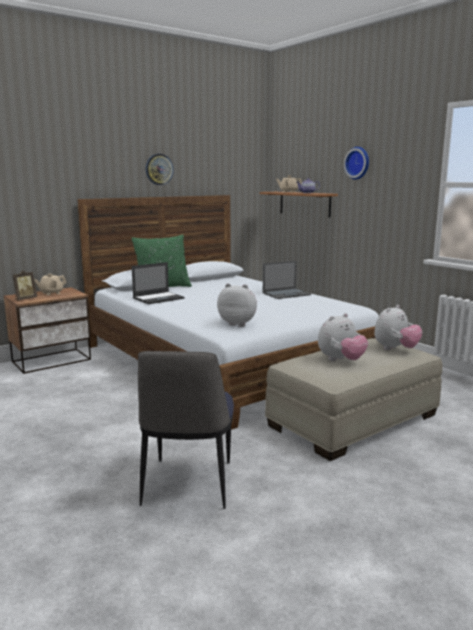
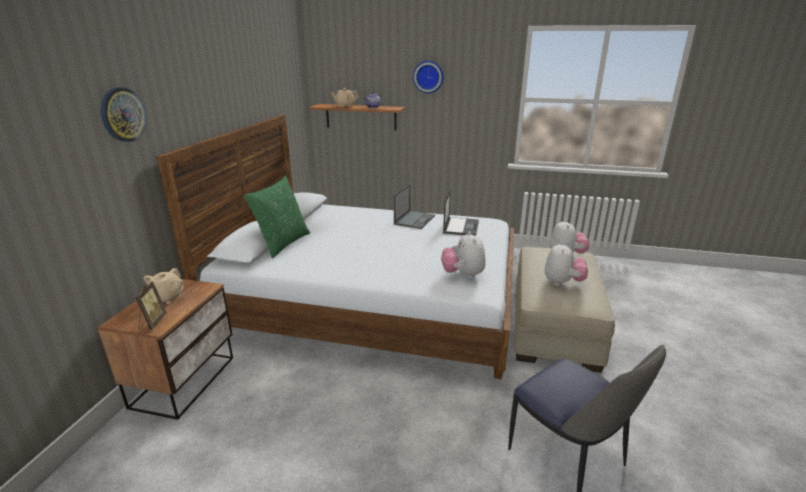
camera: 40 degrees left, 10 degrees up
laptop [132,262,185,304] -> laptop moved to [443,189,479,236]
wall clock [146,154,174,185] -> wall clock moved to [101,87,147,142]
plush toy [217,283,257,327] -> plush toy turned 75 degrees counterclockwise [441,231,486,279]

